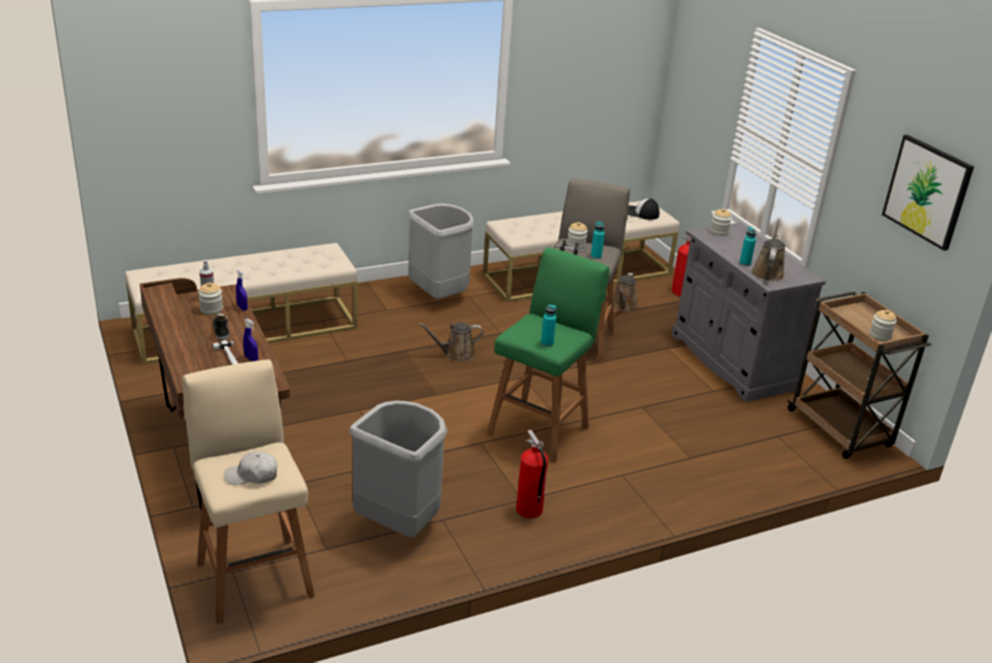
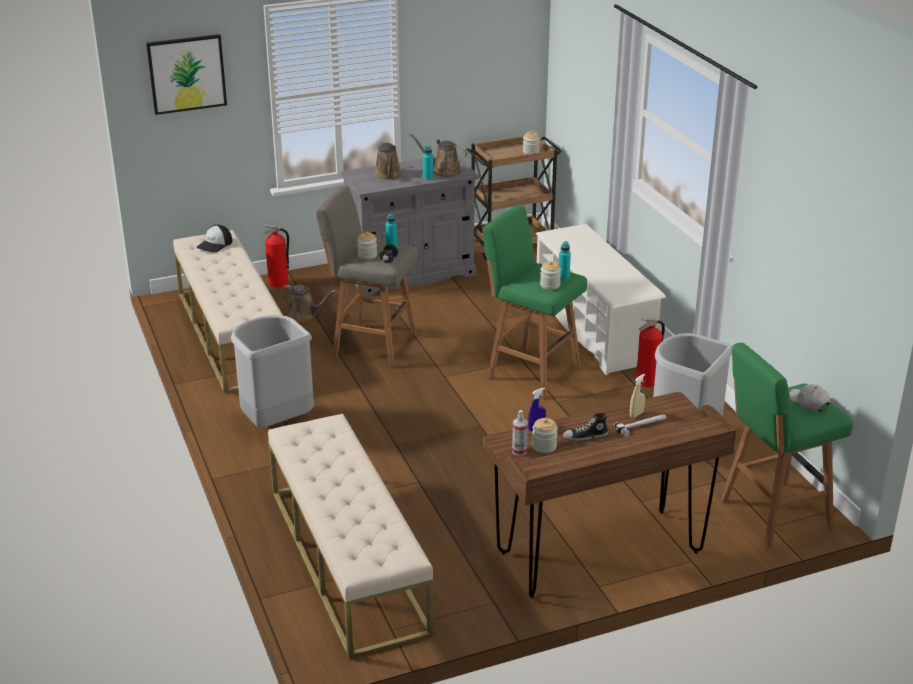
camera: 85 degrees left, 0 degrees up
beige stool [182,360,315,624] -> green stool [721,343,853,548]
white cap [224,451,277,485] -> white cap turned 150 degrees clockwise [789,384,830,412]
blue spray bottle [243,318,258,361] -> beige spray bottle [630,374,645,418]
brown watering can [418,322,483,362] -> brown watering can moved to [374,141,402,180]
jar [710,208,732,236] -> jar moved to [540,261,561,290]
picture [882,135,974,251] -> picture moved to [146,34,227,115]
none -> white shoe rack [536,224,666,375]

